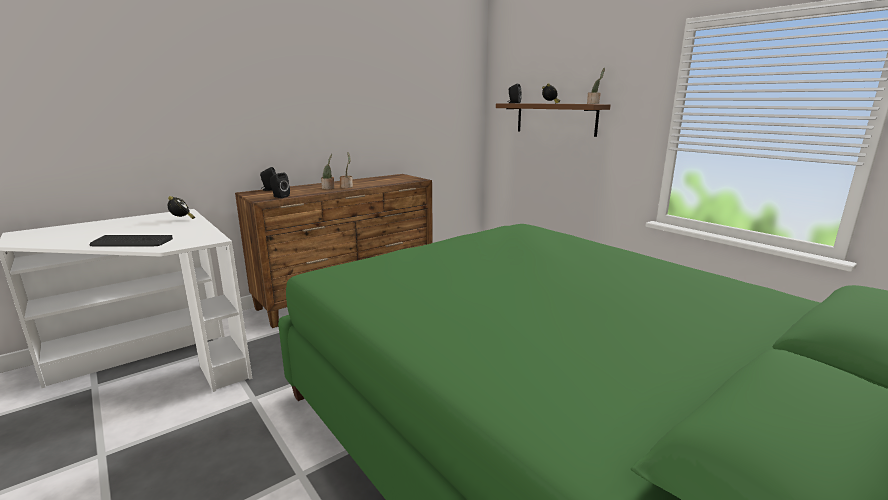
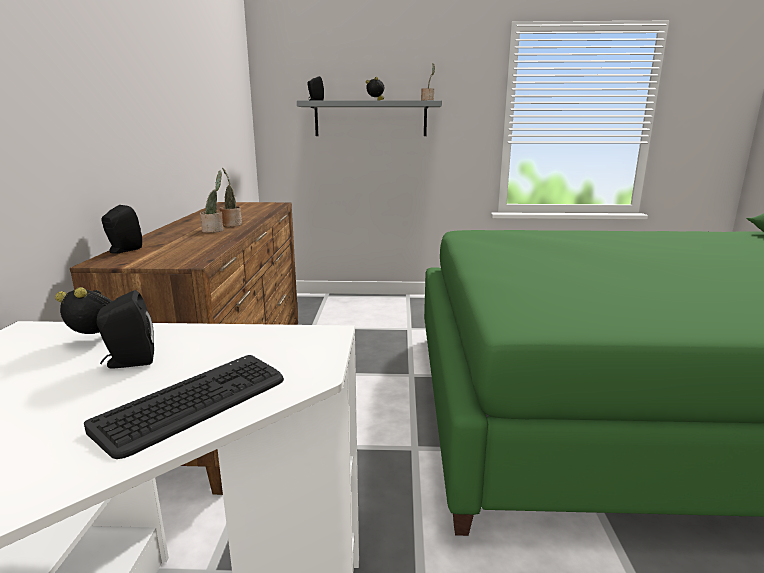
camera: 50 degrees left, 0 degrees up
black speaker [270,173,290,198] -> black speaker moved to [97,290,154,369]
brown shelf [496,103,611,137] -> grey shelf [297,100,442,136]

